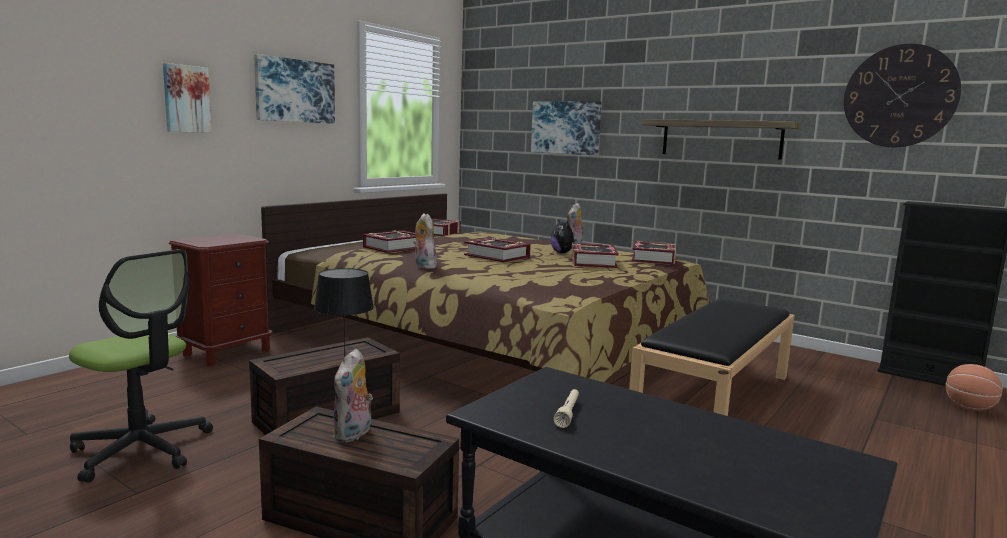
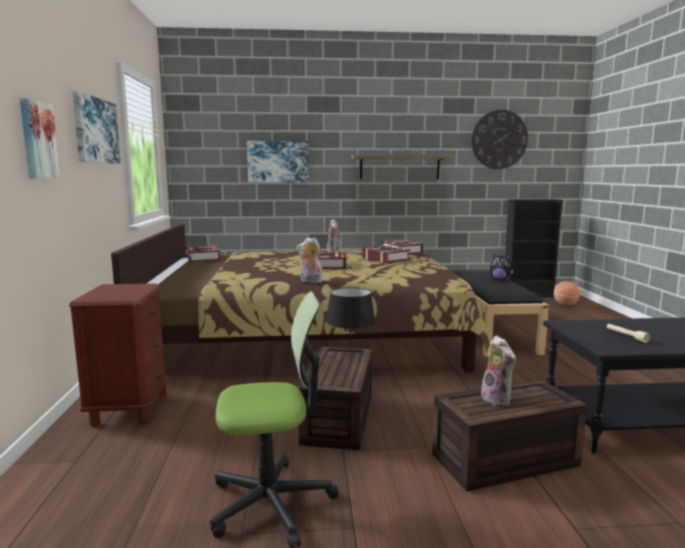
camera: 40 degrees left, 0 degrees up
book [363,230,416,253] -> none
plush toy [551,219,575,253] -> plush toy moved to [490,253,514,280]

